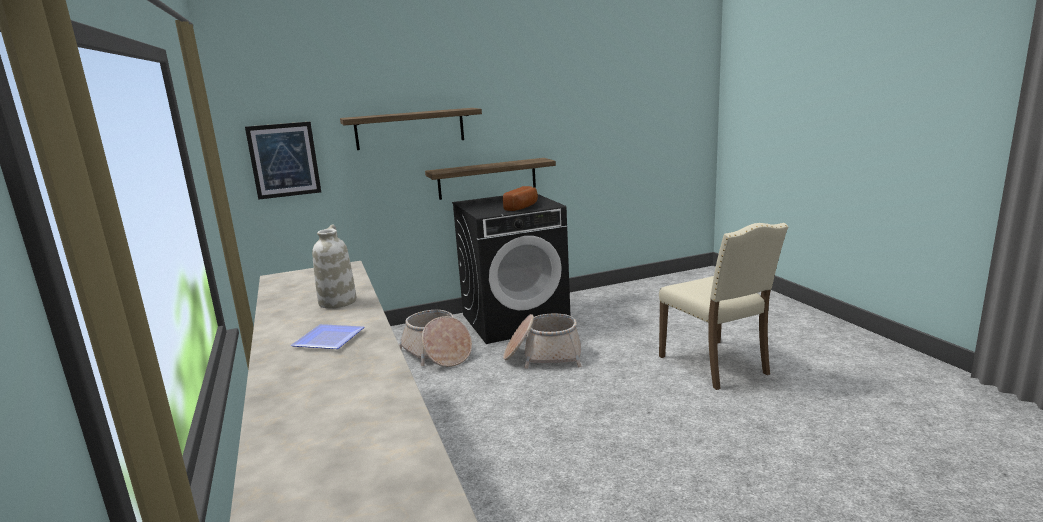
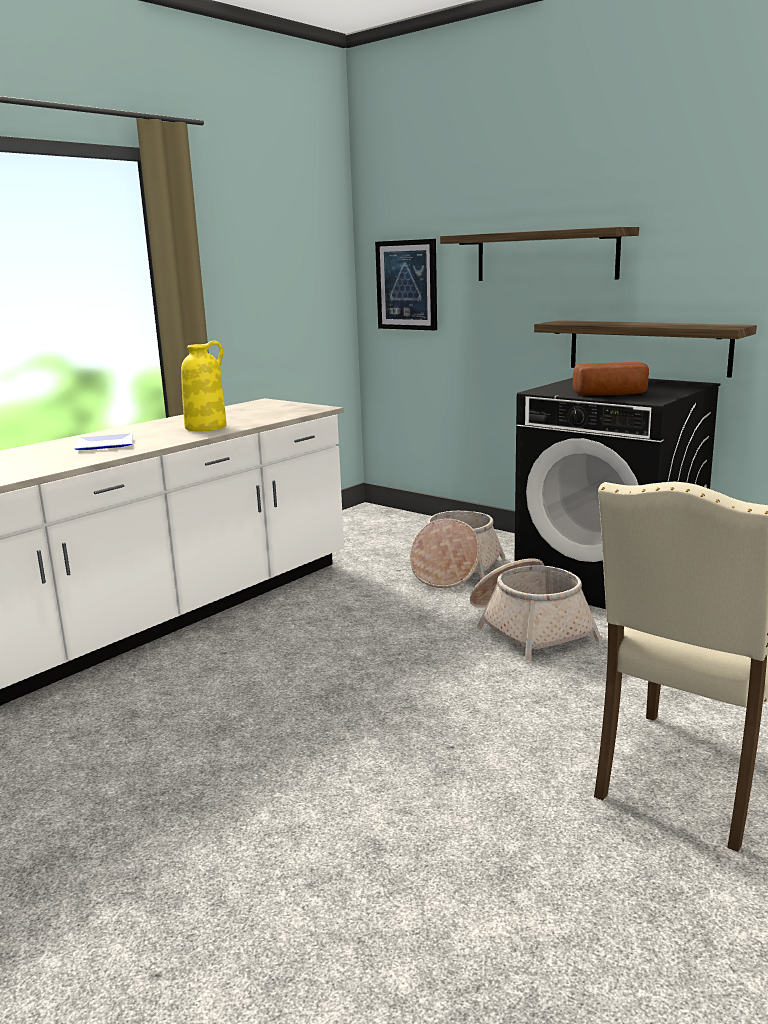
camera: 60 degrees right, 0 degrees up
white vase [312,224,357,309] -> yellow vase [181,341,227,431]

